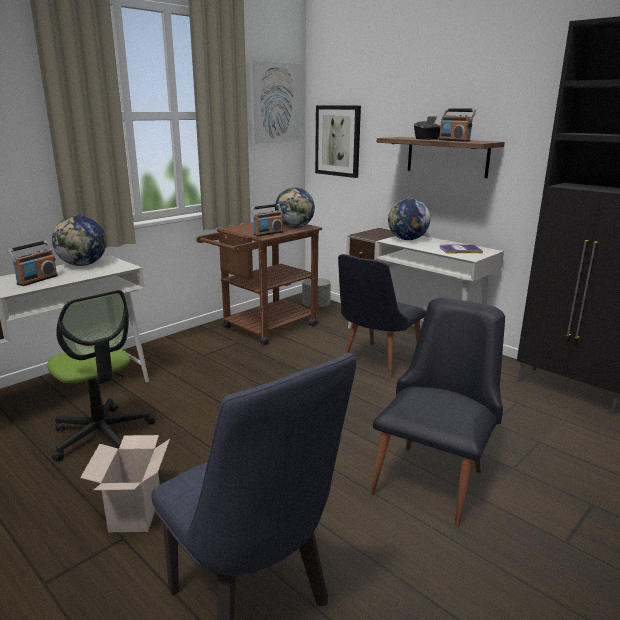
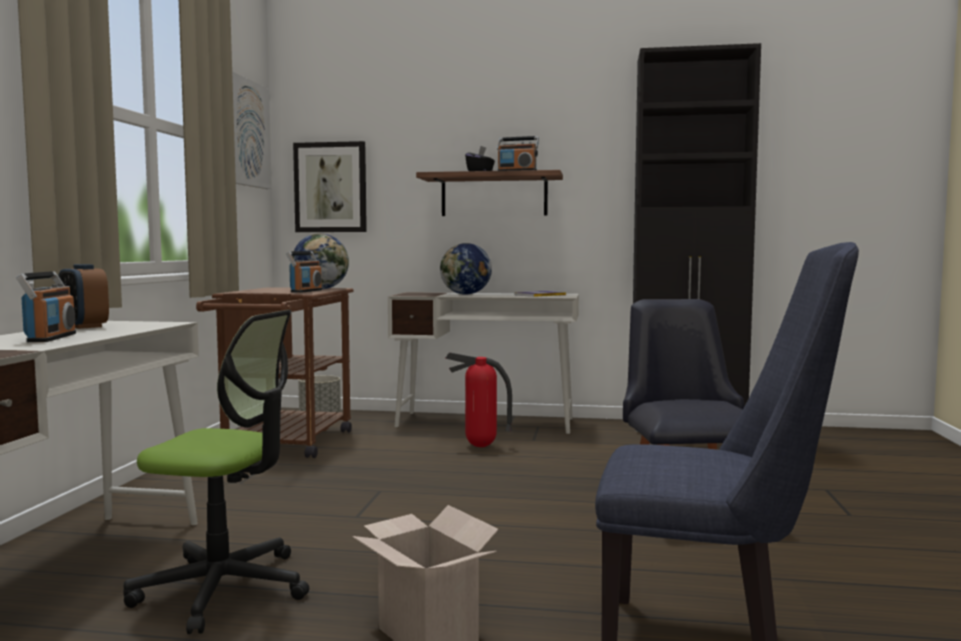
camera: 35 degrees left, 15 degrees down
globe [52,215,107,266] -> alarm clock [58,264,109,329]
black chair [338,254,426,380] -> fire extinguisher [446,352,512,447]

